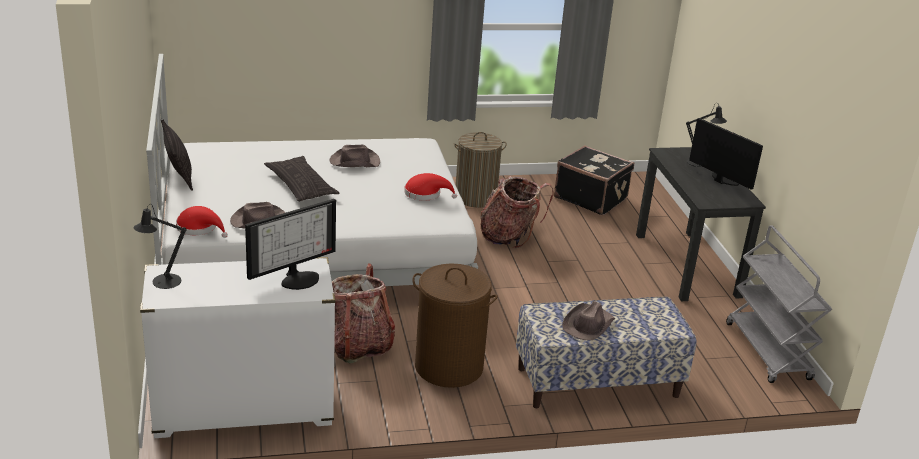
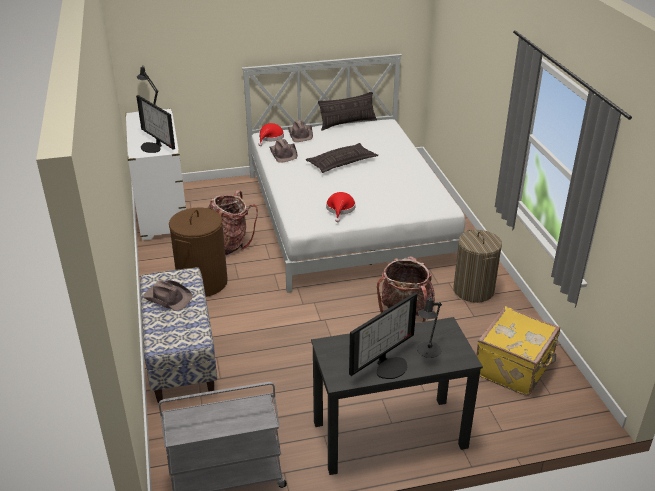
camera: 90 degrees right, 5 degrees up
brown hat [329,145,380,167] -> brown hat moved to [288,120,313,142]
black suitcase [554,145,634,215] -> yellow suitcase [476,306,560,396]

